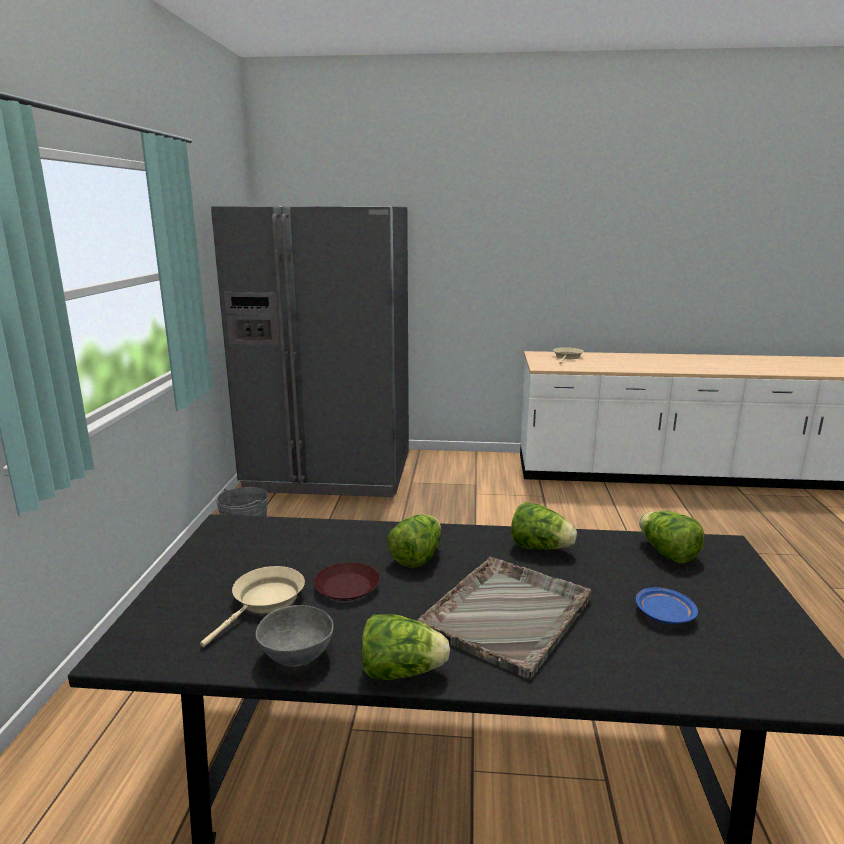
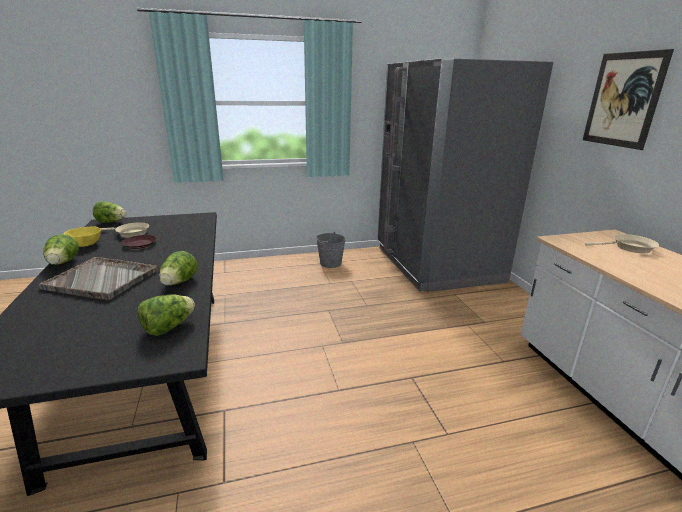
camera: 70 degrees right, 5 degrees up
grey bowl [256,605,334,667] -> yellow bowl [64,226,101,247]
lettuce [387,514,441,568] -> lettuce moved to [93,201,127,223]
blue plate [636,587,698,624] -> none
none -> picture [583,49,674,150]

